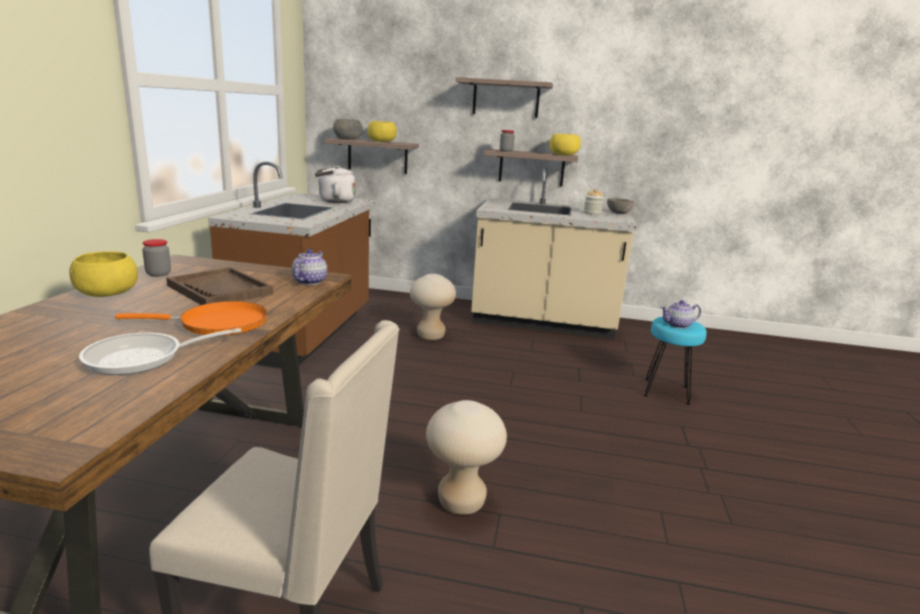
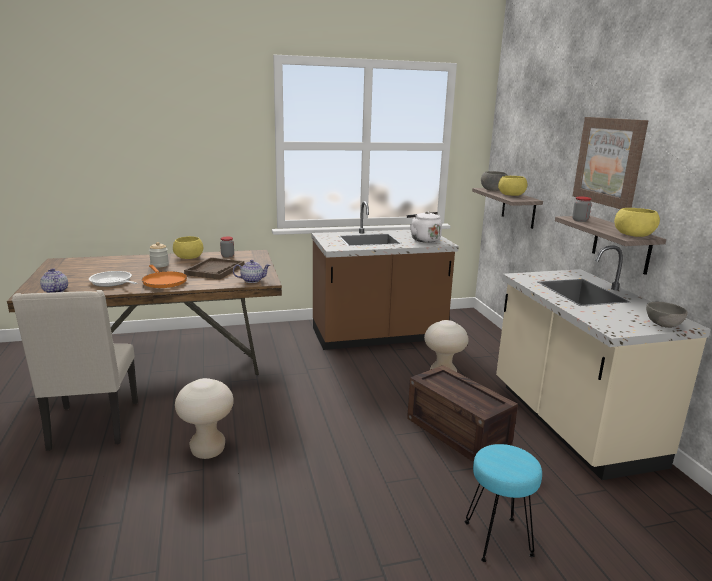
camera: 65 degrees right, 0 degrees up
shelf [456,77,553,118] -> picture [573,117,648,209]
jar [584,189,604,215] -> jar moved to [149,242,169,268]
teapot [661,300,701,329] -> teapot moved to [40,268,68,293]
none -> crate [407,365,518,462]

